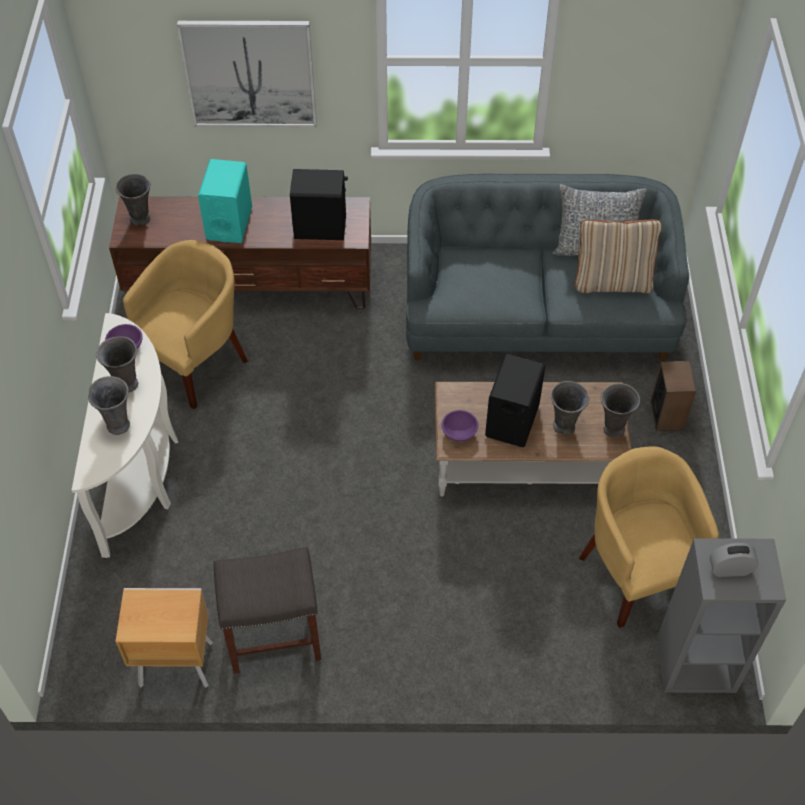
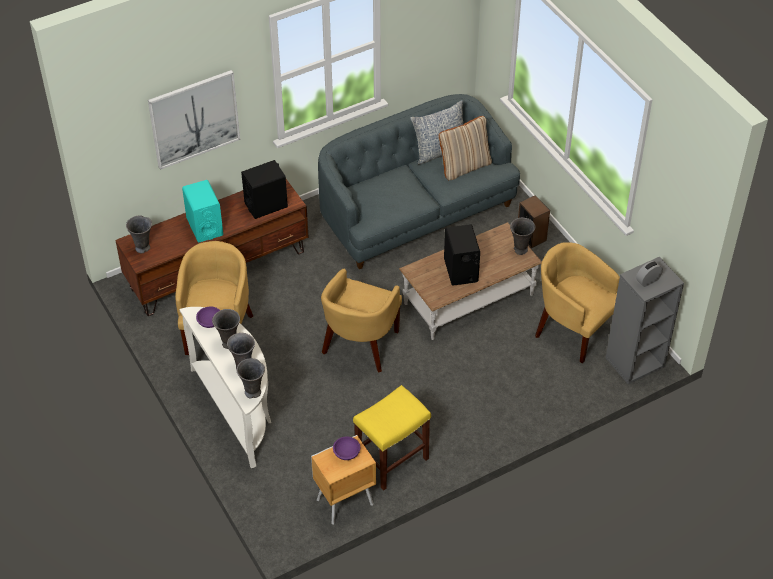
camera: 30 degrees left, 5 degrees down
grey stool [214,547,321,674] -> yellow stool [353,385,431,491]
purple bowl [442,410,478,442] -> purple bowl moved to [333,437,360,460]
grey vase [551,381,590,435] -> grey vase moved to [236,358,265,399]
none -> yellow armchair [321,268,402,372]

